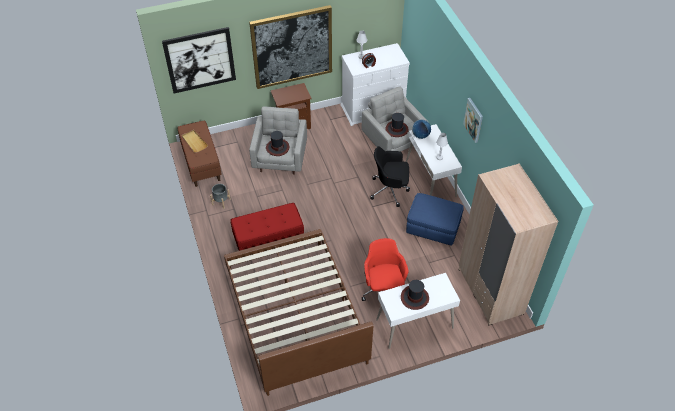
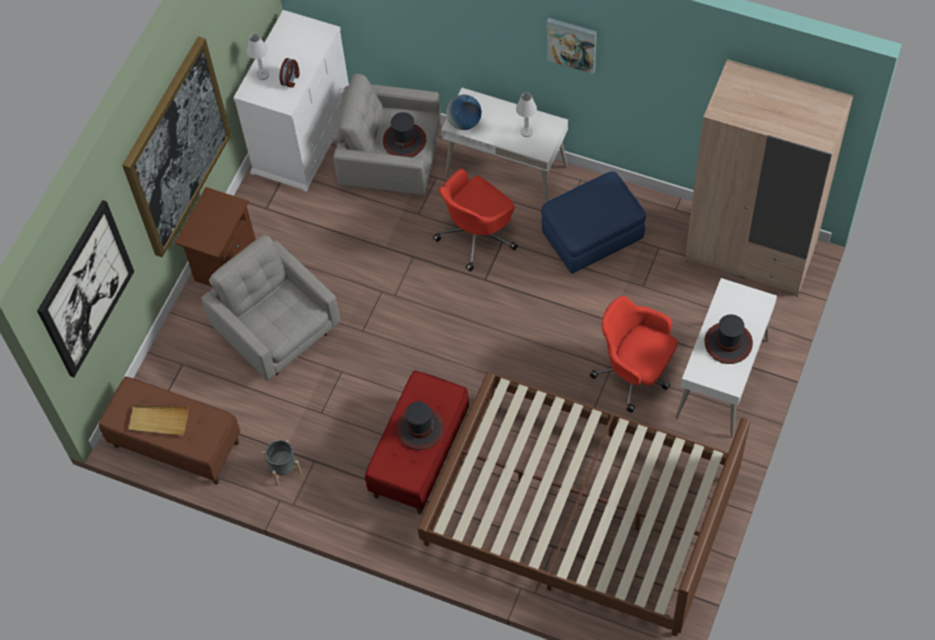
camera: 45 degrees left, 10 degrees up
hat [266,131,289,156] -> hat moved to [397,402,444,450]
black office chair [370,146,410,207] -> red office chair [433,169,518,272]

